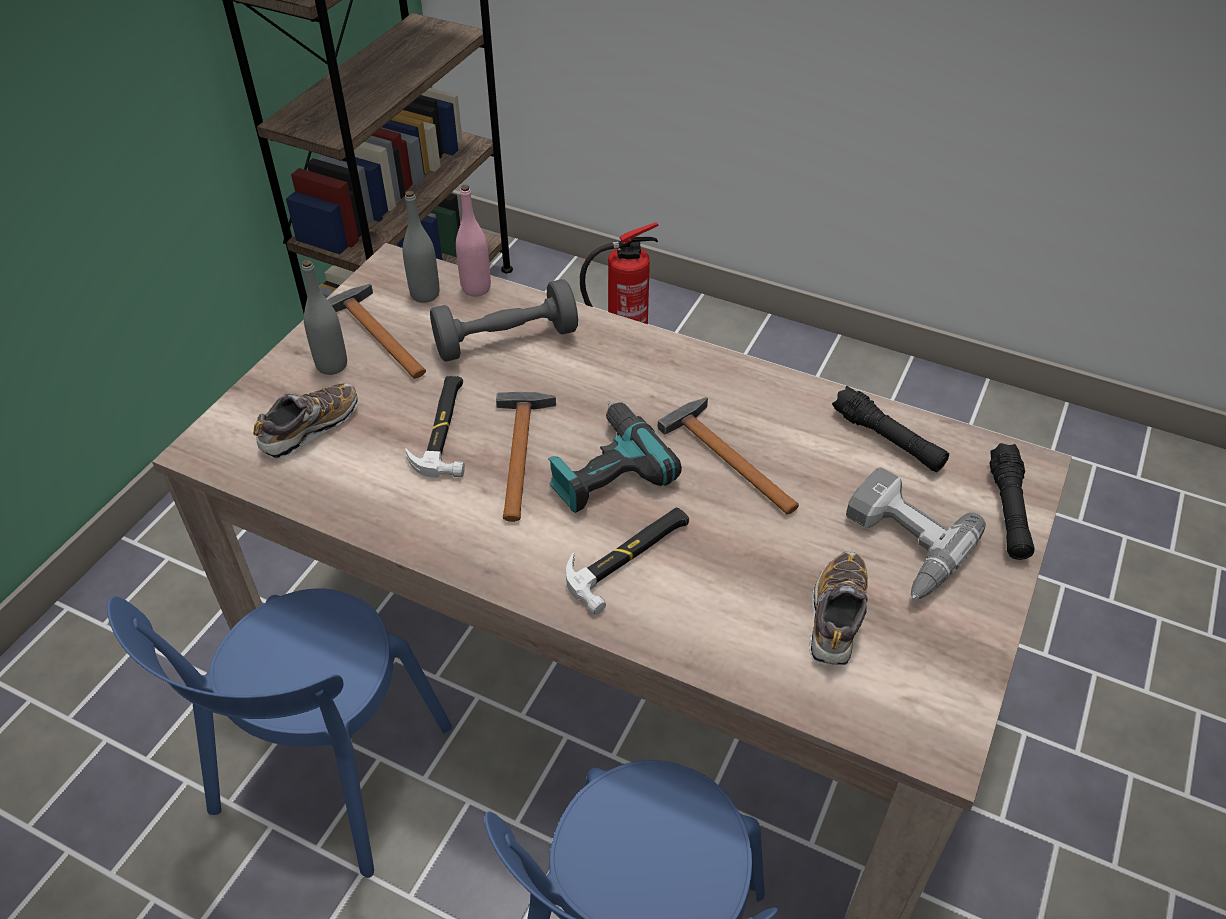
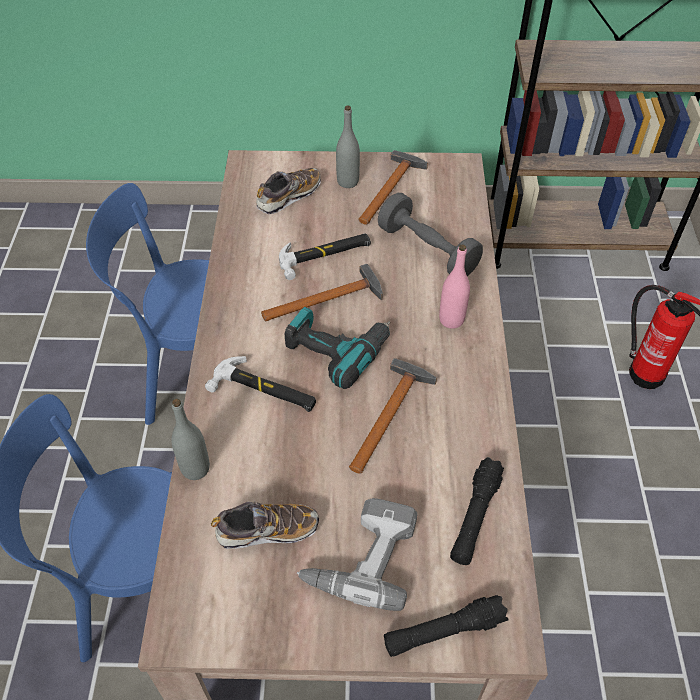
camera: 65 degrees right, 5 degrees up
shoe [253,383,358,458] -> shoe turned 60 degrees counterclockwise [256,168,321,214]
grey bottle [403,191,439,303] -> grey bottle moved to [171,399,210,480]
pink bottle [456,185,491,296] -> pink bottle moved to [439,244,470,329]

